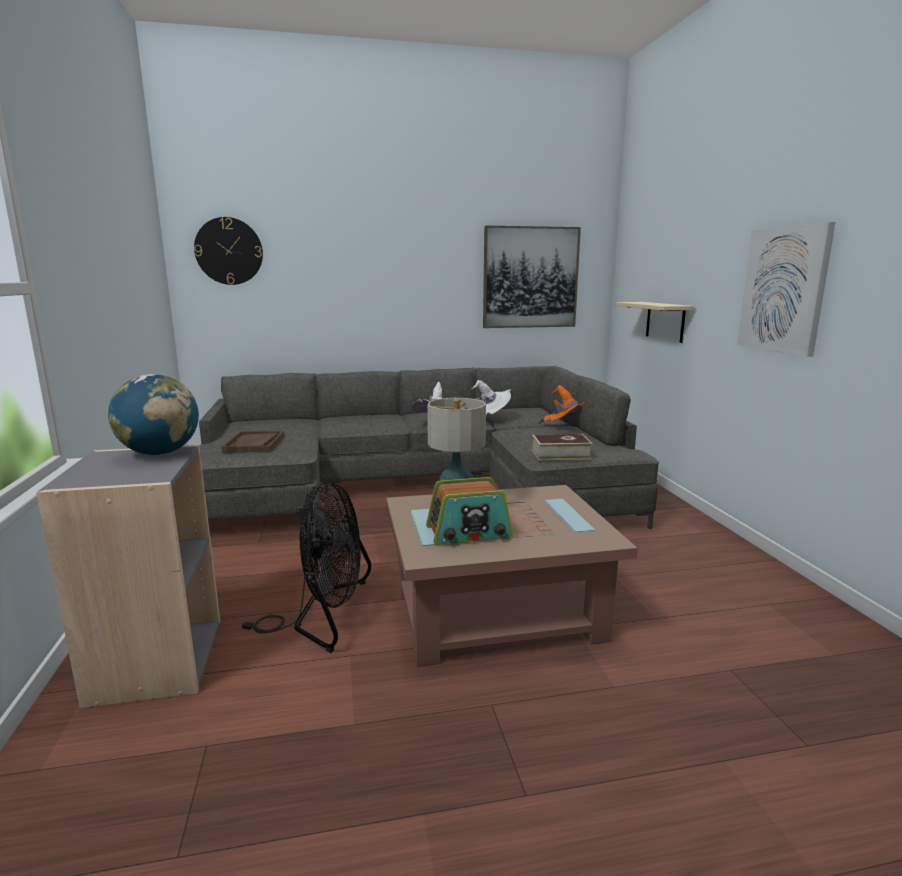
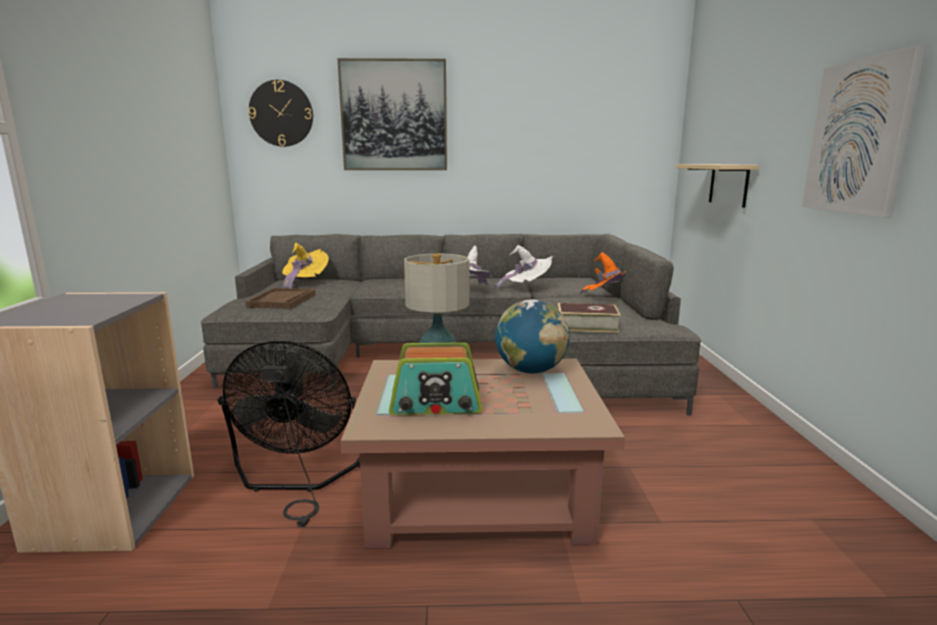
camera: 10 degrees right, 0 degrees up
globe [108,374,199,455] -> globe moved to [495,299,570,373]
black fan [241,482,371,653] -> black fan turned 105 degrees counterclockwise [217,341,360,527]
picture [483,226,581,328] -> picture moved to [338,58,447,170]
none -> yellow hat [282,243,329,288]

